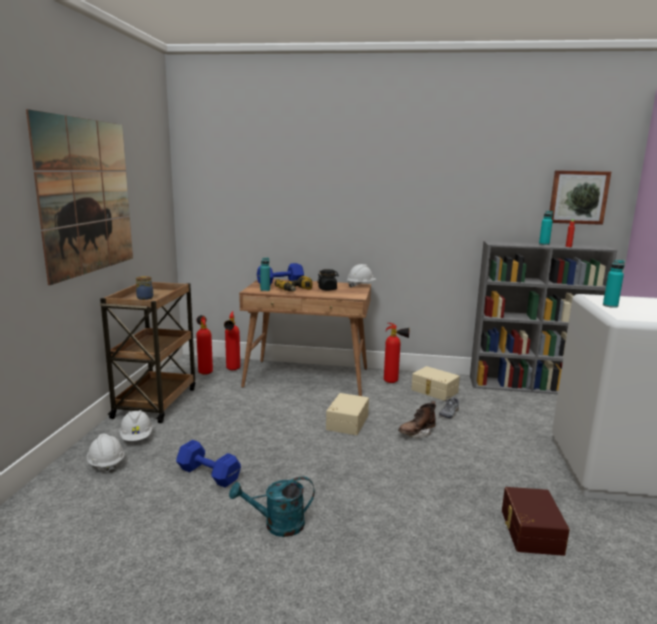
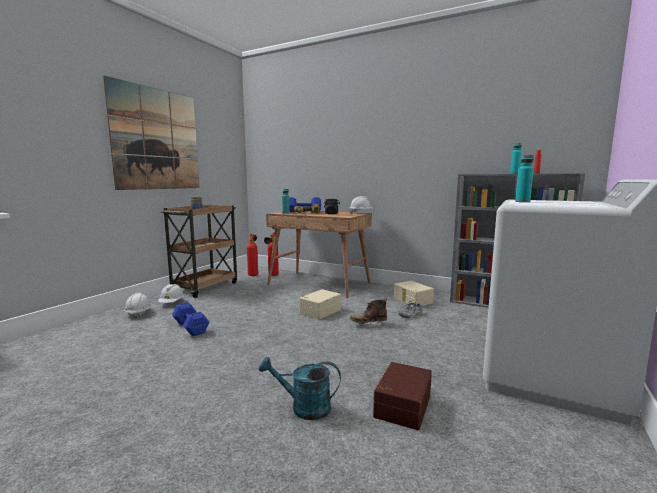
camera: 20 degrees right, 5 degrees down
turquoise watering can [229,476,315,537] -> turquoise watering can moved to [259,357,341,420]
fire extinguisher [384,323,410,383] -> none
picture [550,170,611,225] -> none

